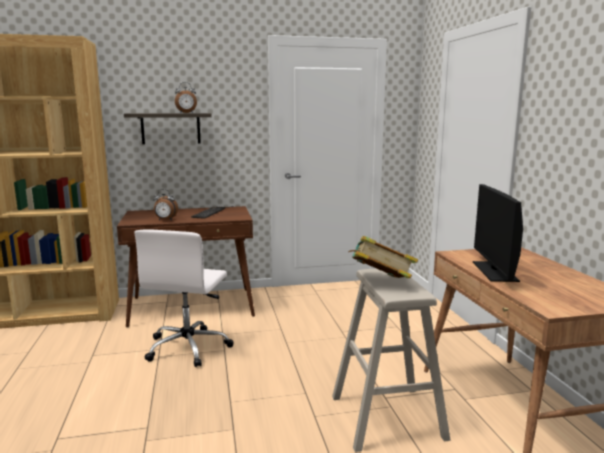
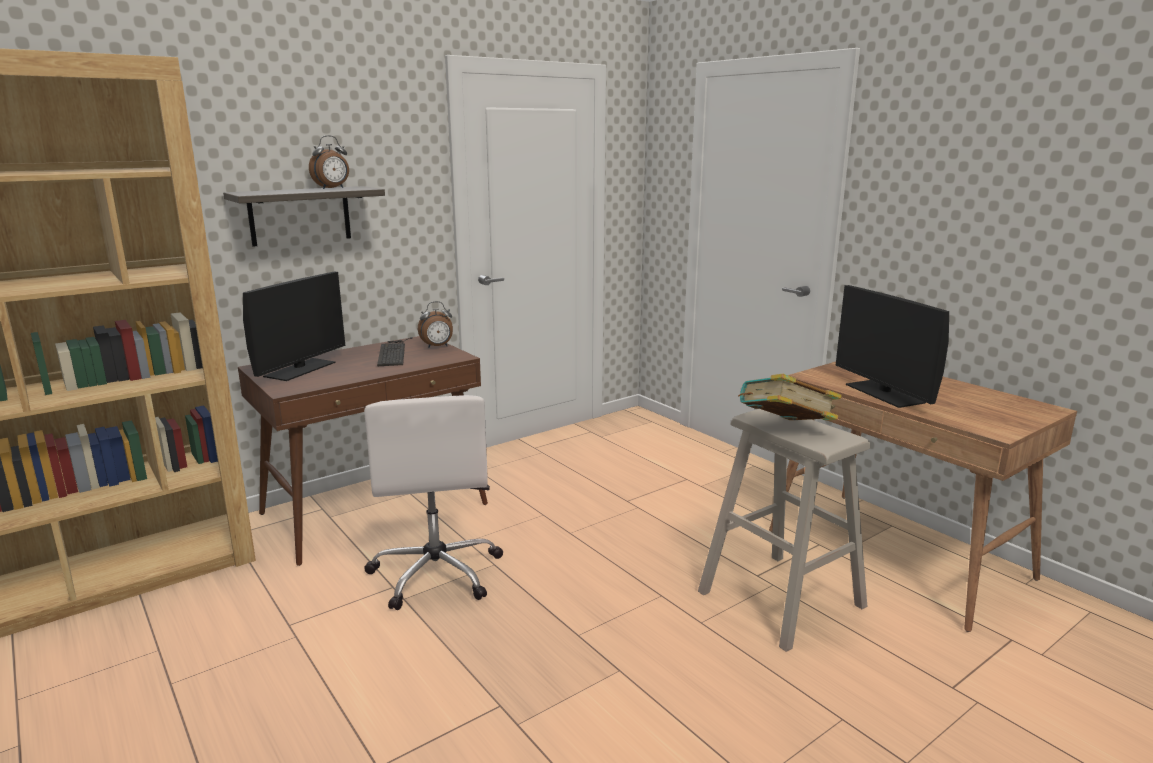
camera: 25 degrees left, 5 degrees up
alarm clock [153,189,178,220] -> alarm clock moved to [418,301,453,348]
none -> monitor [243,272,345,381]

